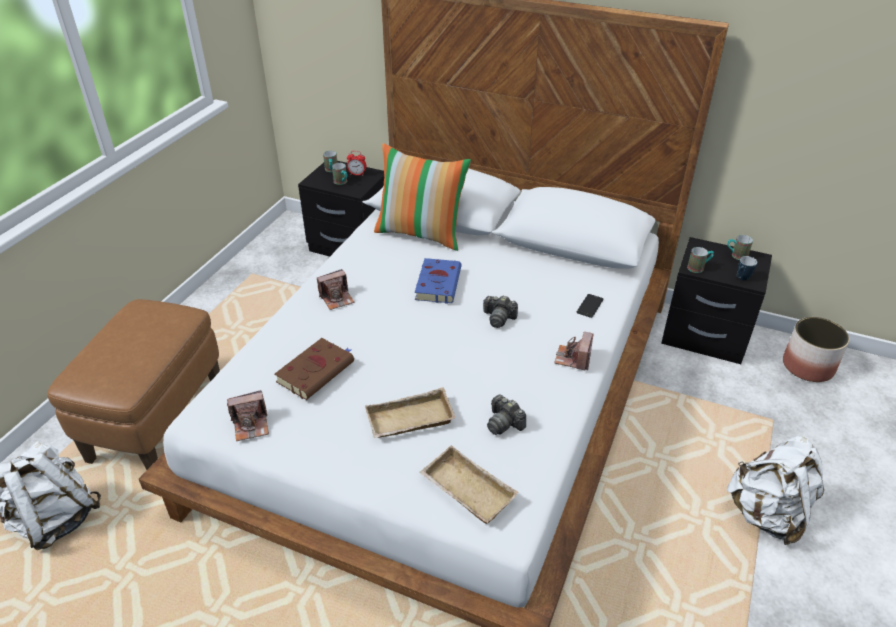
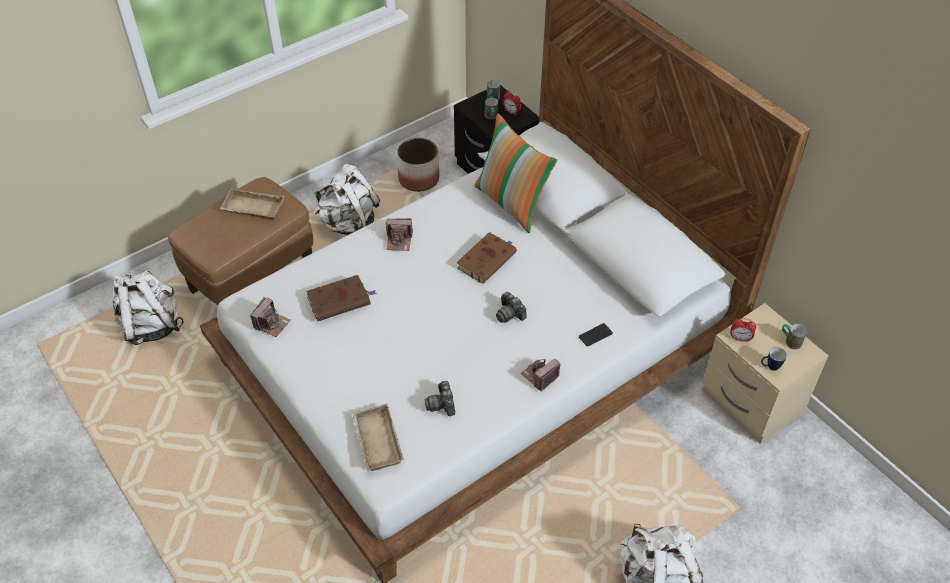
camera: 30 degrees right, 10 degrees up
camera [227,390,269,441] -> camera turned 75 degrees counterclockwise [250,297,290,337]
beige tray [365,387,456,438] -> beige tray moved to [220,188,285,220]
blue book [415,258,461,304] -> brown book [457,232,517,284]
black nightstand [661,237,772,364] -> beige nightstand [702,303,828,444]
mug [687,247,714,273] -> alarm clock [730,318,756,342]
planter [783,317,849,382] -> planter moved to [397,138,439,192]
none -> white backpack [314,164,380,235]

